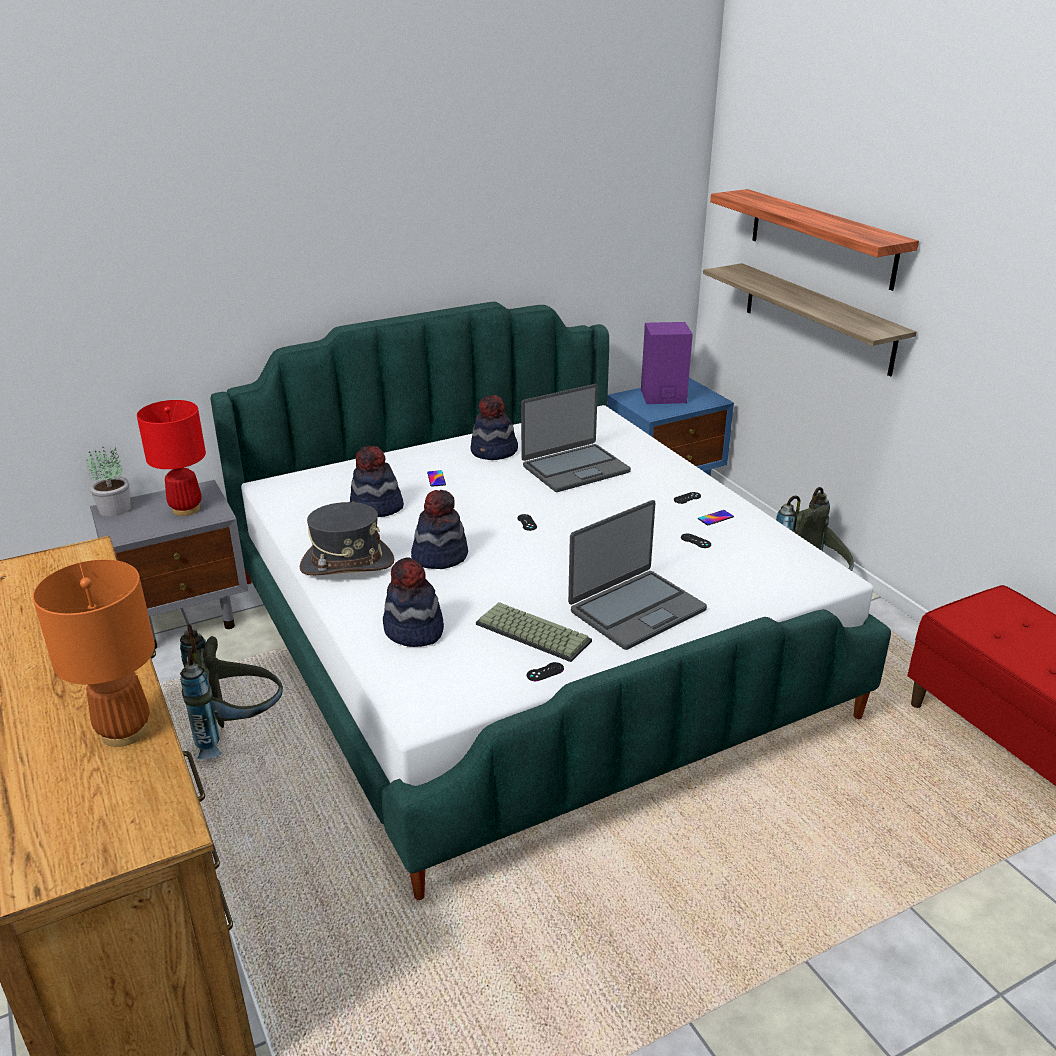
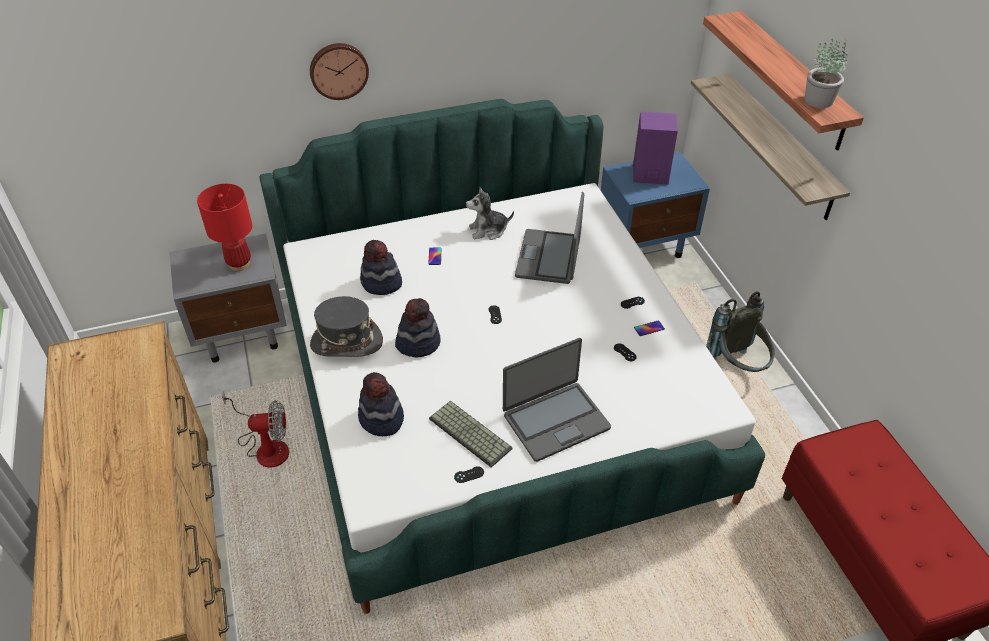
camera: 10 degrees right, 15 degrees up
orange table lamp [33,560,155,747] -> none
potted plant [86,447,131,517] -> potted plant moved to [804,39,848,108]
grey backpack [180,625,283,759] -> fan [222,391,289,468]
hat [471,395,518,460] -> plush toy [466,187,514,240]
laptop [521,384,631,492] -> laptop turned 120 degrees clockwise [515,192,584,284]
none -> wall clock [310,43,369,100]

